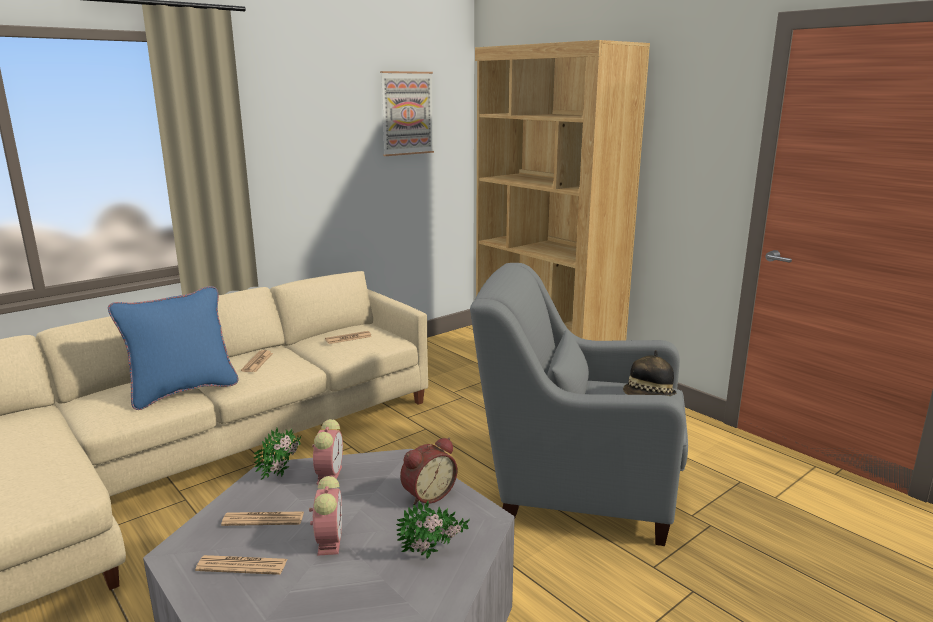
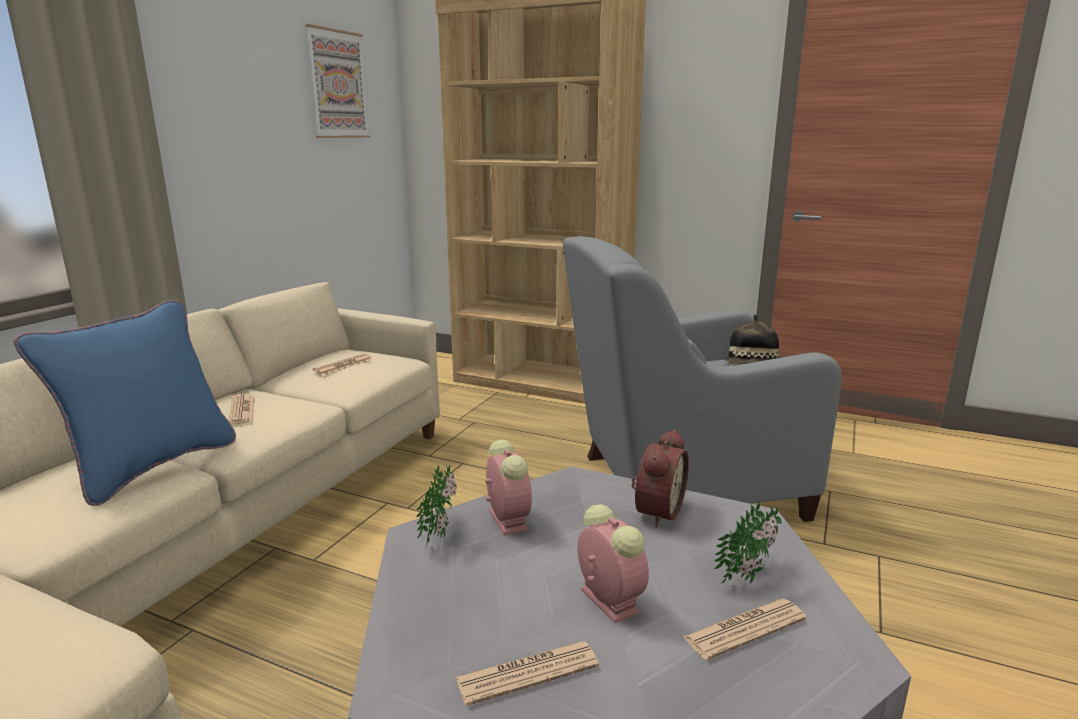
camera: 25 degrees left, 0 degrees up
newspaper [221,512,304,526] -> newspaper moved to [683,599,807,660]

